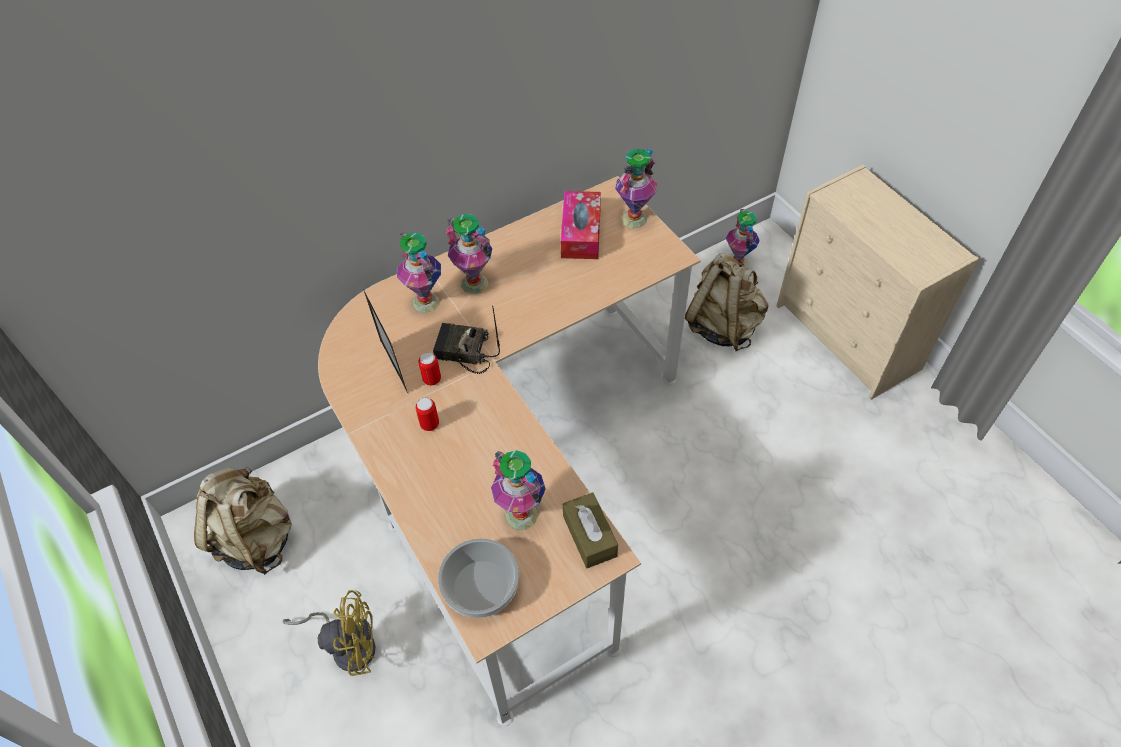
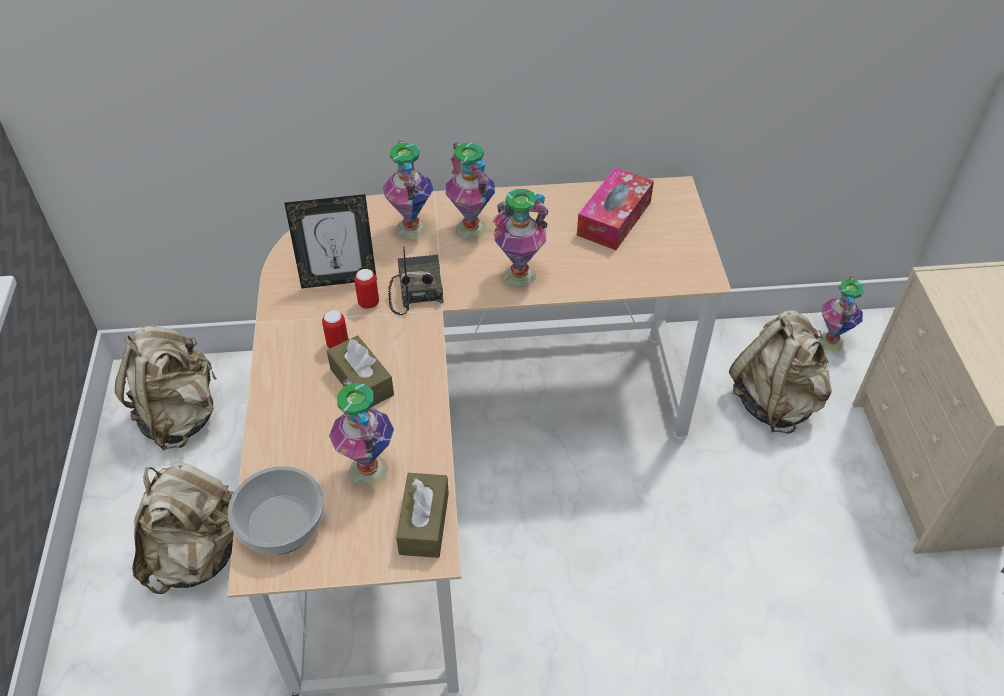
camera: 25 degrees right, 5 degrees down
yellow fan [282,590,375,676] -> beige backpack [132,462,234,594]
picture frame [363,289,408,393] -> picture frame turned 75 degrees clockwise [284,194,377,289]
radio [433,305,500,374] -> radio turned 45 degrees clockwise [388,247,443,315]
vase [615,149,657,228] -> vase moved to [493,189,549,287]
none -> brown tissue box [327,335,394,407]

